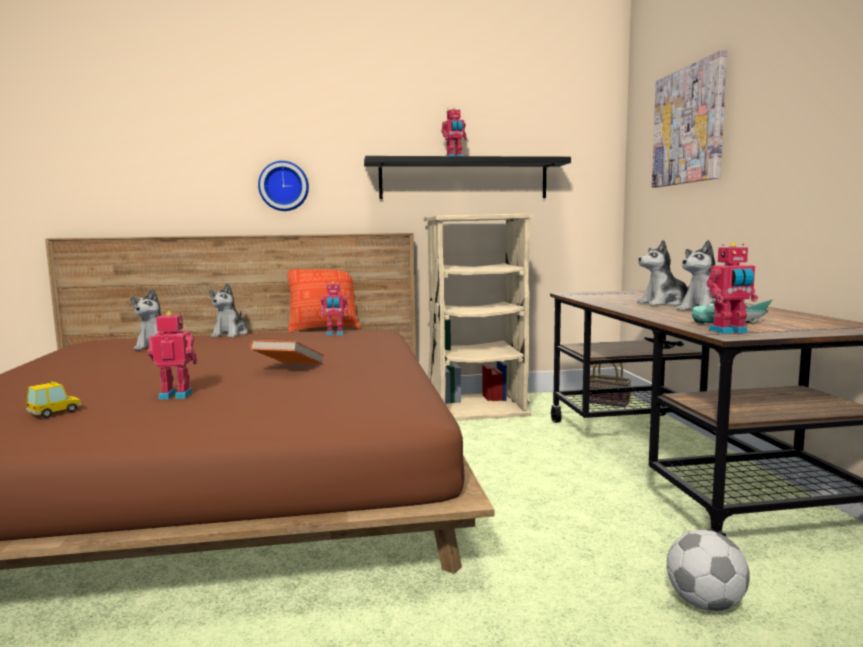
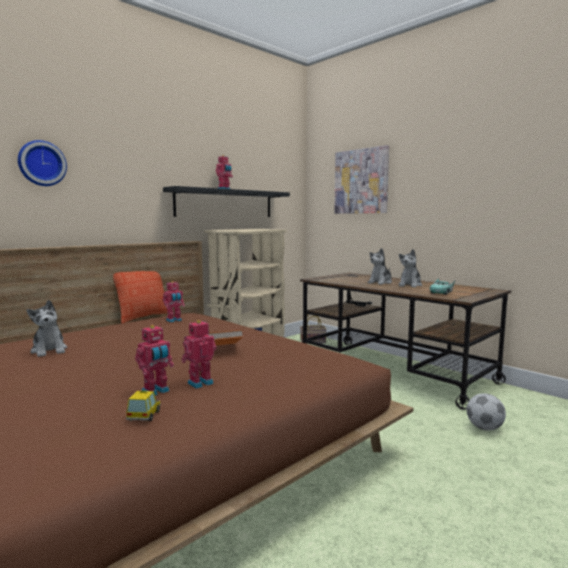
camera: 35 degrees left, 0 degrees up
plush toy [209,283,248,338] -> none
wall clock [258,161,309,211] -> wall clock moved to [18,140,67,186]
toy robot [707,242,758,334] -> toy robot moved to [135,324,174,396]

